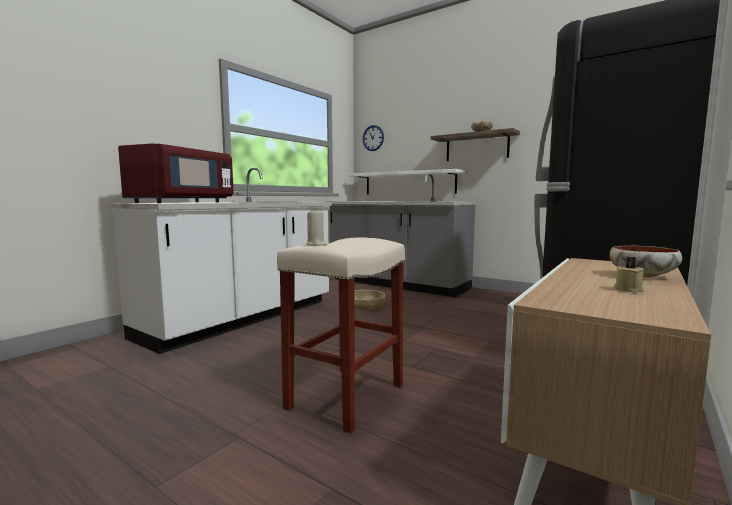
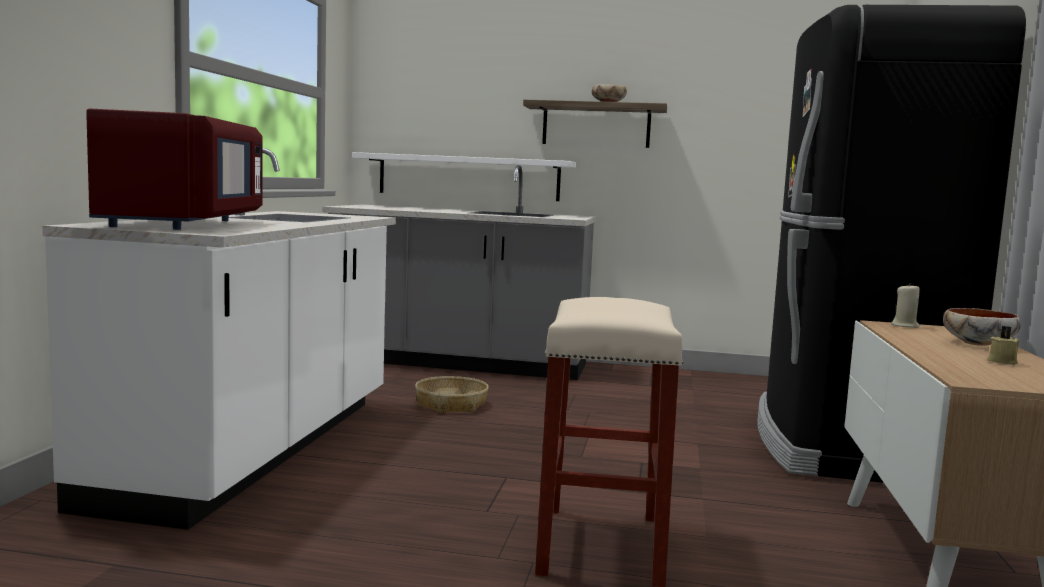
camera: 25 degrees left, 0 degrees up
beige candle [306,208,327,246] -> beige candle moved to [891,283,920,328]
wall clock [362,125,384,151] -> none

